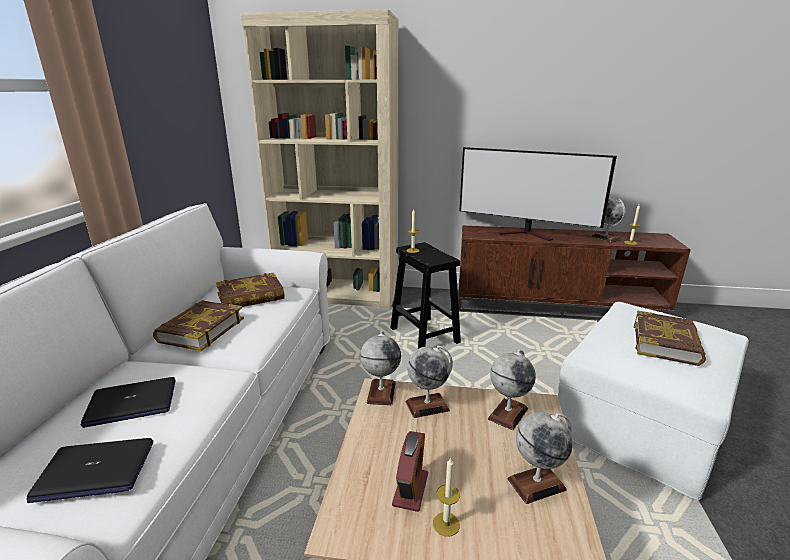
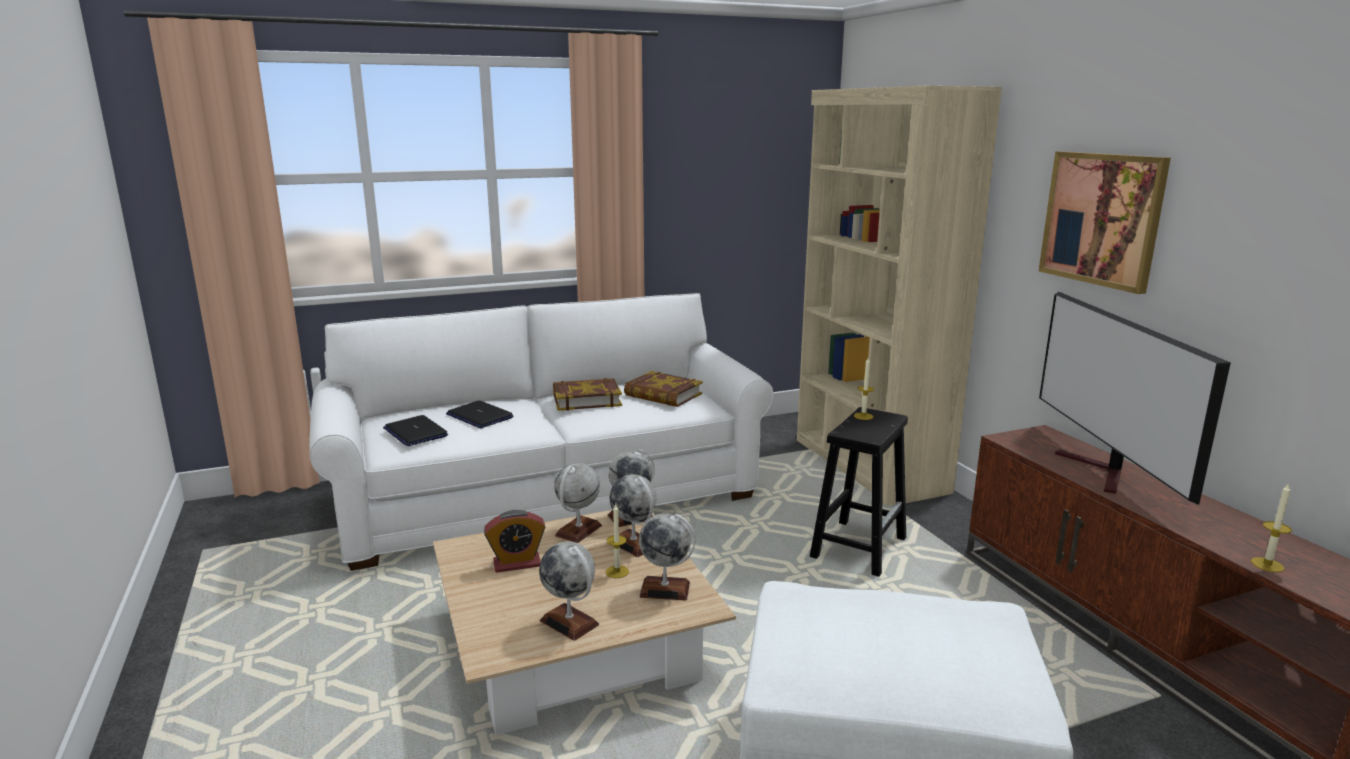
camera: 60 degrees right, 5 degrees down
candle [433,457,460,537] -> candle moved to [606,504,629,578]
globe [591,198,625,243] -> globe moved to [554,463,602,543]
book [634,311,706,366] -> none
none -> picture [1039,151,1171,294]

